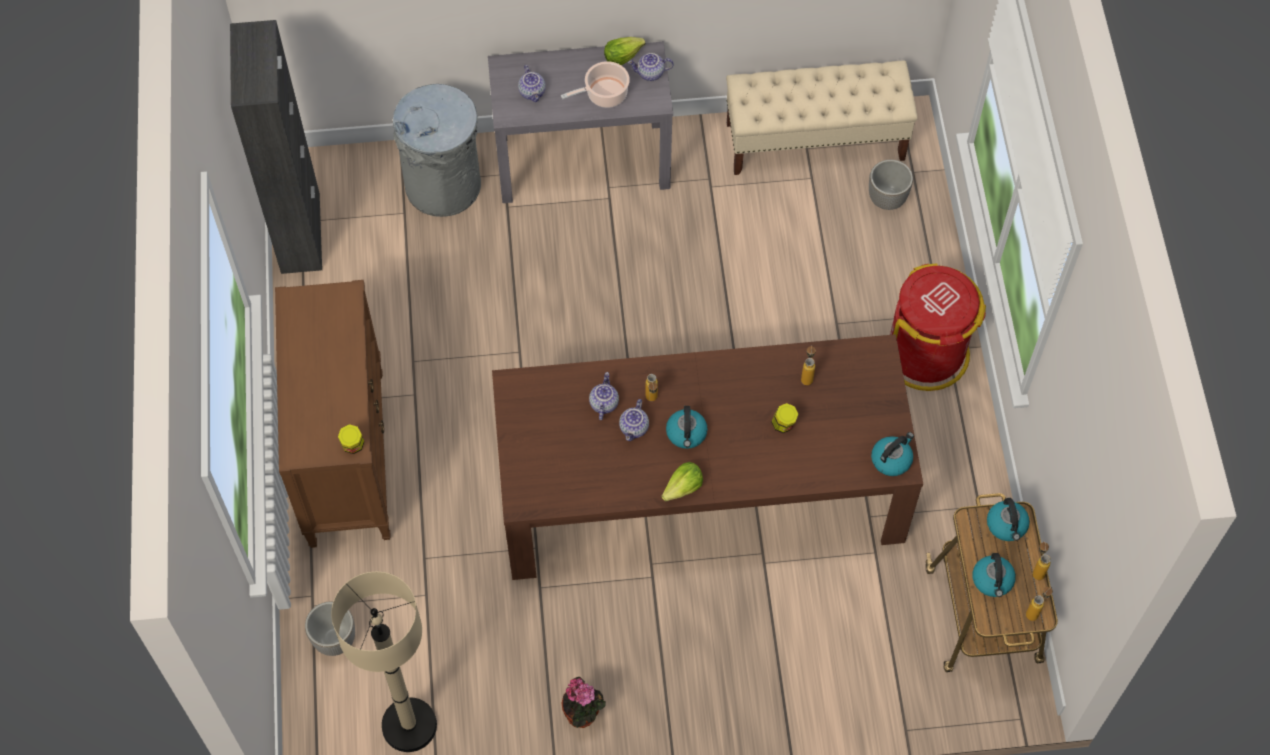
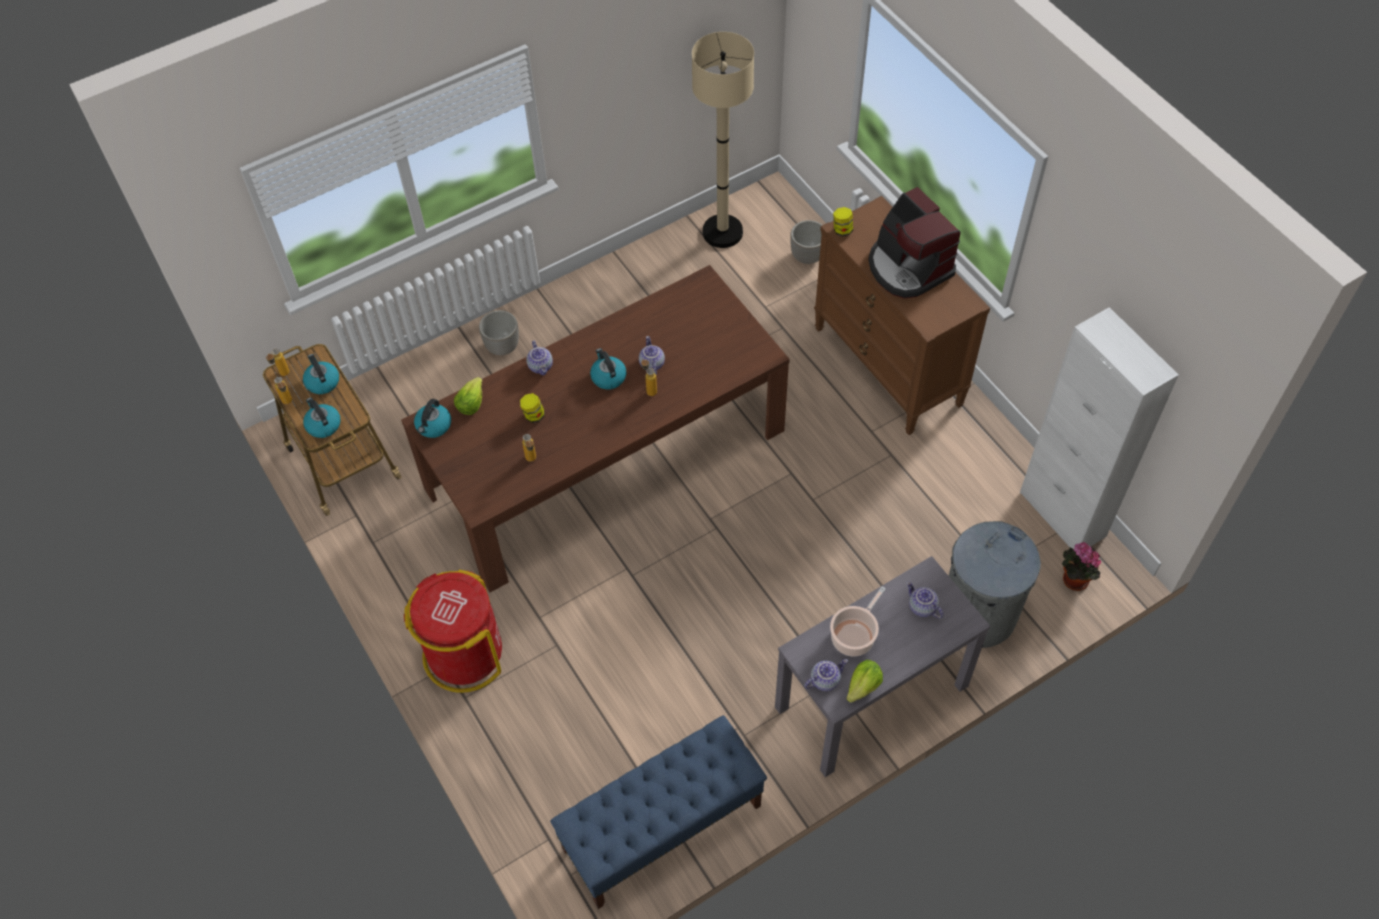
camera: 155 degrees right, 5 degrees down
black cabinet [230,20,322,274] -> white cabinet [1020,307,1179,549]
potted plant [562,677,606,728] -> potted plant moved to [1062,542,1101,591]
teapot [589,372,619,420] -> teapot moved to [526,341,553,375]
lettuce [661,462,703,501] -> lettuce moved to [454,377,482,415]
beige bench [726,61,918,175] -> blue bench [550,715,767,909]
planter [869,160,913,210] -> planter moved to [479,310,519,355]
none -> coffee machine [868,187,961,298]

